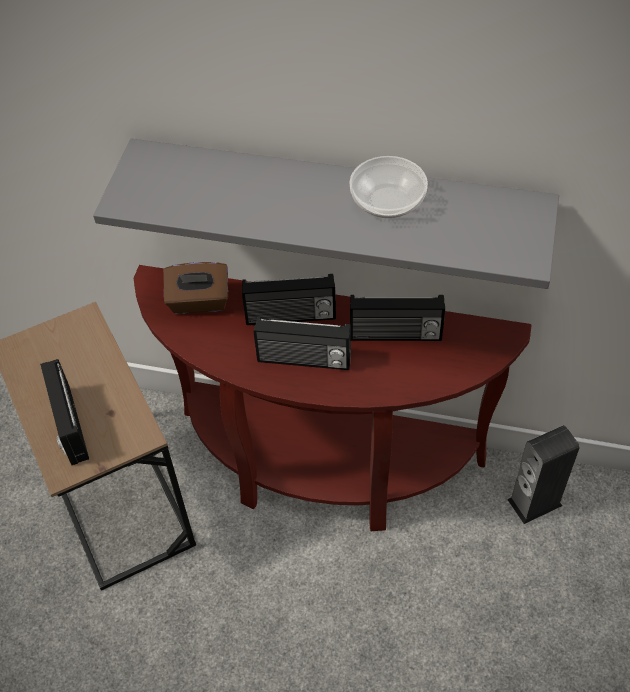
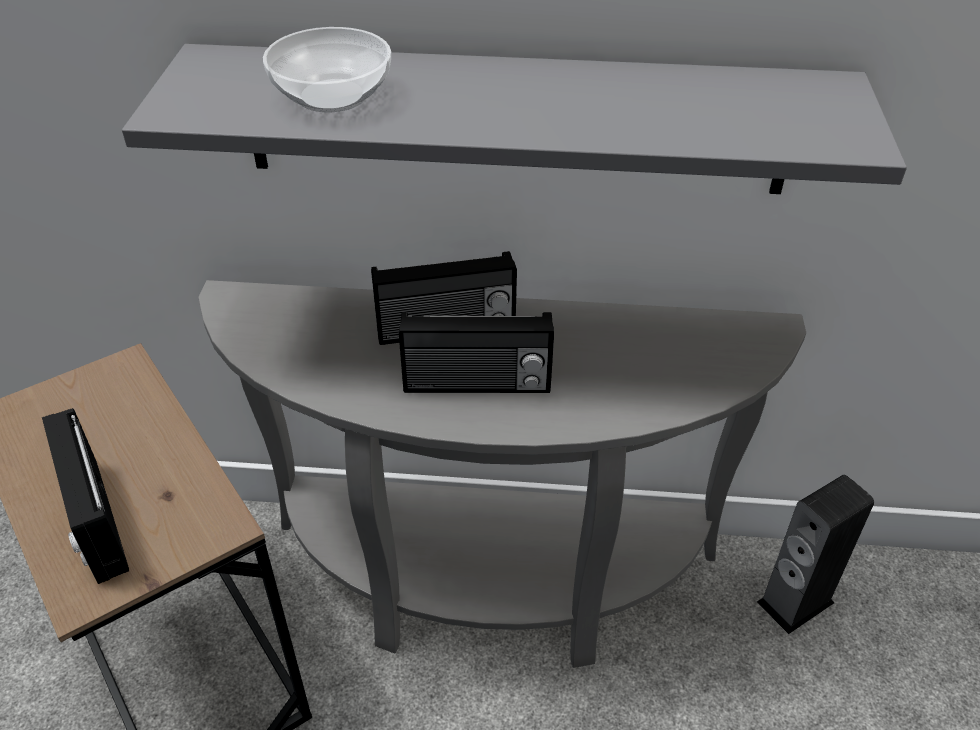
camera: 10 degrees left, 10 degrees down
brown console table [134,265,532,531] -> grey console table [198,280,806,668]
brown tissue box [163,262,228,314] -> none
bowl [350,156,428,218] -> bowl moved to [263,27,391,112]
radio [350,295,445,341] -> none

